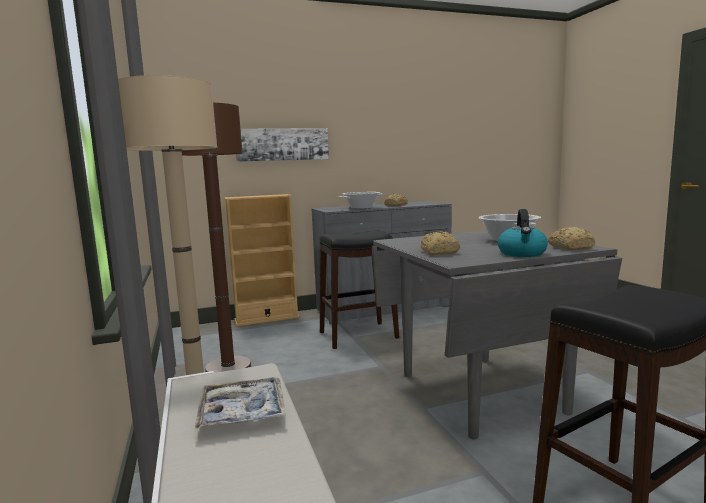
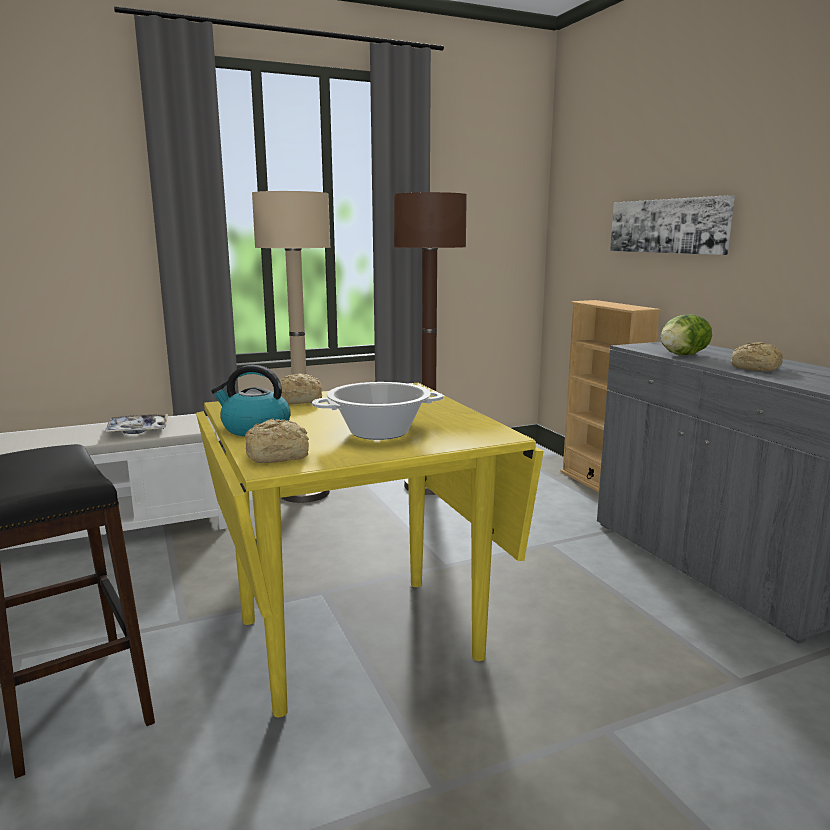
camera: 85 degrees right, 5 degrees up
black stool [319,230,400,349] -> none
cooking pot [339,192,383,209] -> lettuce [661,314,712,355]
grey dining table [372,230,622,440] -> yellow dining table [196,383,544,717]

